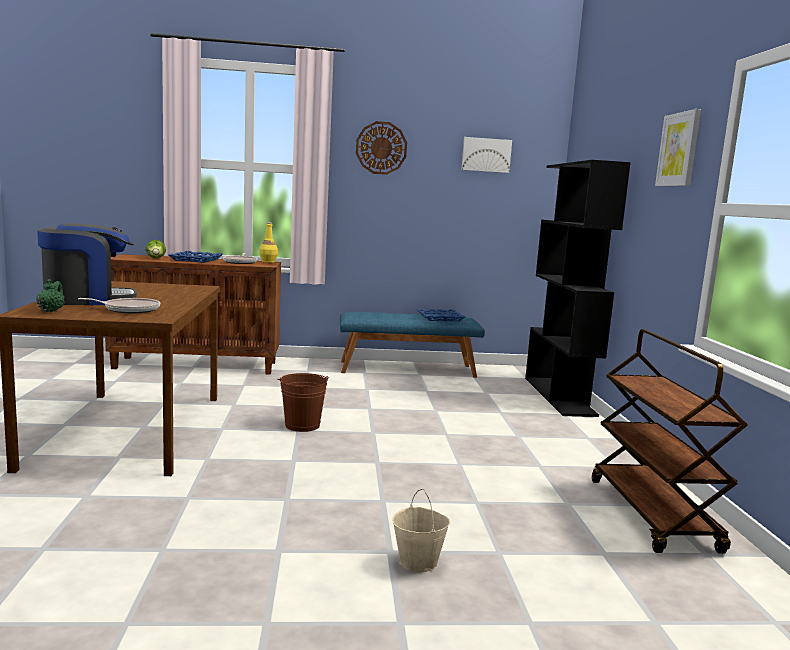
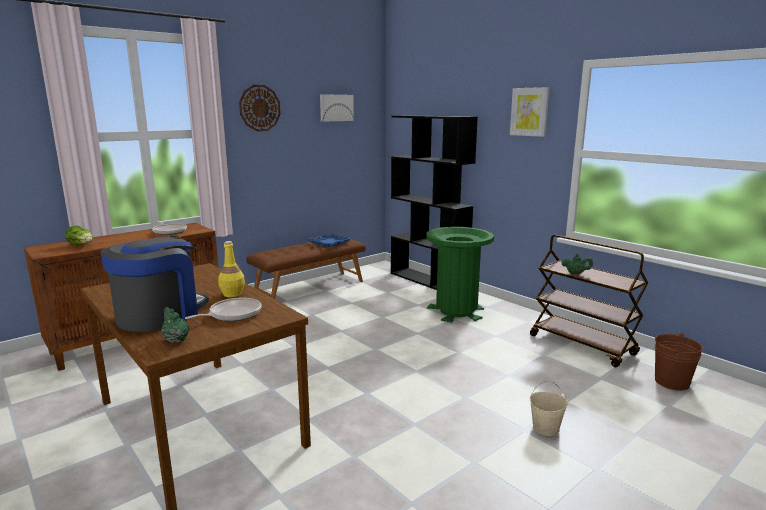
camera: 35 degrees left, 5 degrees up
blue tray [168,251,223,263] -> none
yellow bottle [259,222,278,263] -> yellow bottle moved to [218,241,245,297]
brown bucket [278,373,329,432] -> brown bucket moved to [655,333,703,390]
blue bench [340,312,485,378] -> brown bench [246,237,366,299]
none -> green trash can [426,227,494,323]
none -> green teapot [561,254,593,274]

